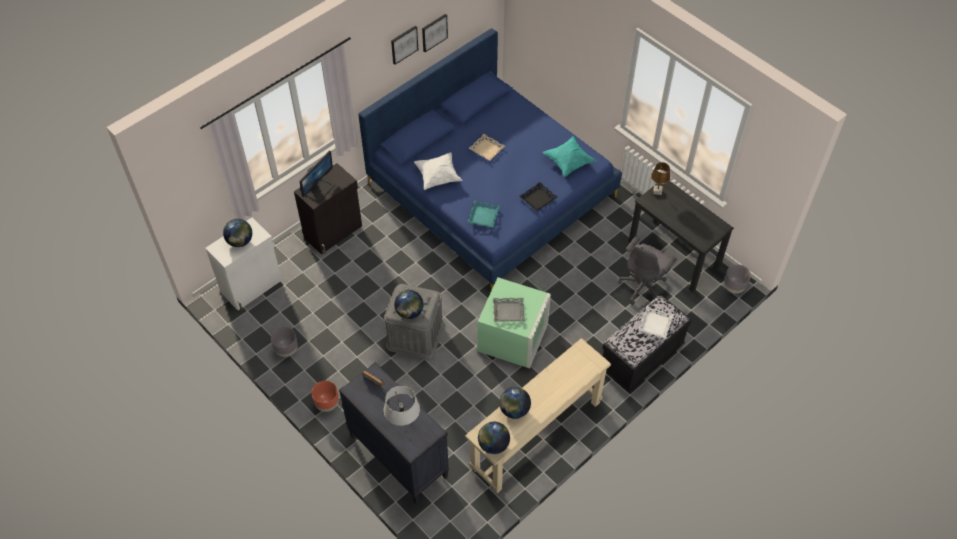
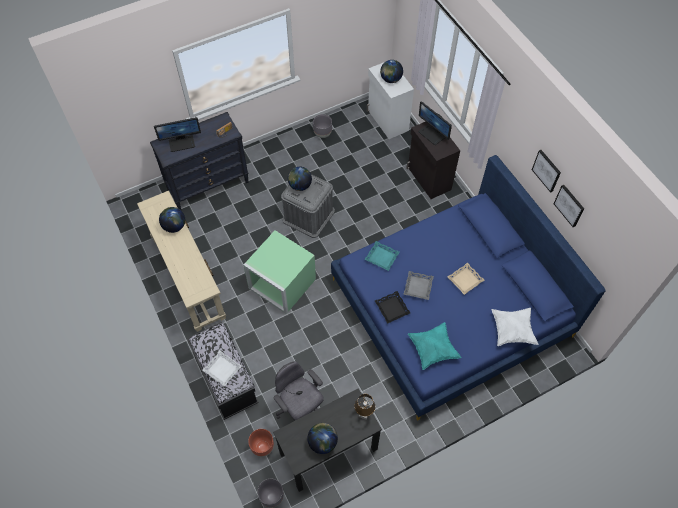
camera: 105 degrees right, 5 degrees up
brown planter [312,381,339,412] -> brown planter moved to [248,429,274,457]
grey table lamp [384,386,420,426] -> monitor [154,117,201,152]
white pillow [414,152,462,190] -> white pillow moved to [491,308,538,346]
globe [478,422,510,454] -> globe moved to [307,423,338,454]
grey tray [493,298,525,322] -> grey tray moved to [403,271,434,300]

